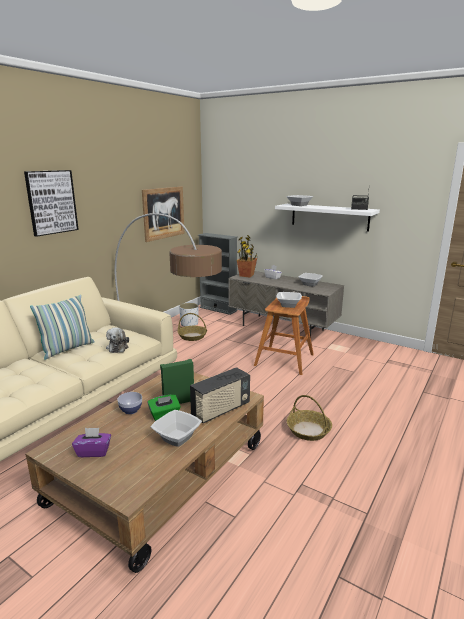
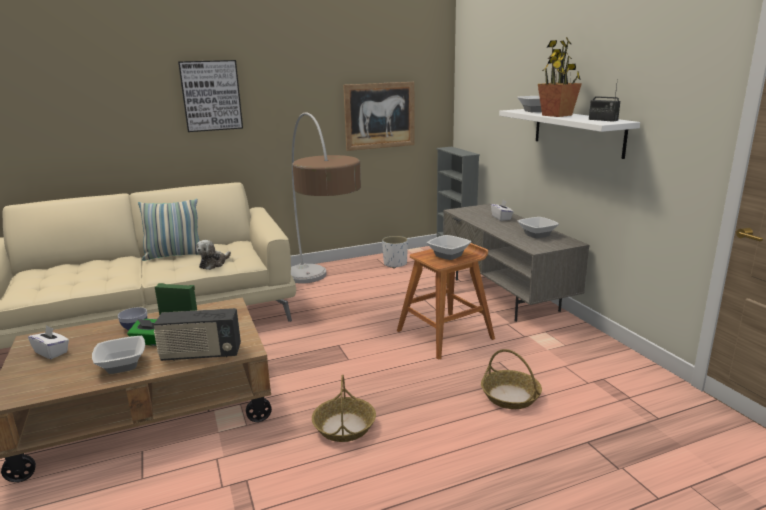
camera: 35 degrees right, 0 degrees up
purple tissue box [72,428,111,457] -> white tissue box [28,325,69,359]
basket [178,313,207,341] -> basket moved to [481,349,542,409]
potted plant [237,235,257,277] -> potted plant moved to [538,37,582,117]

